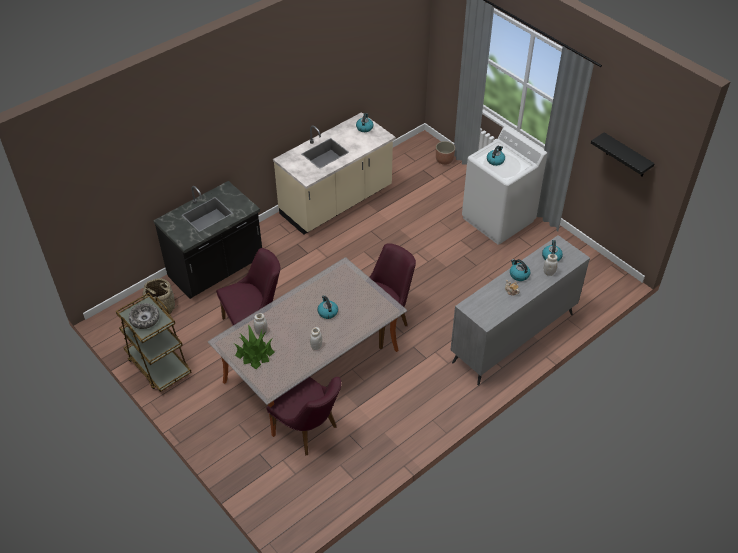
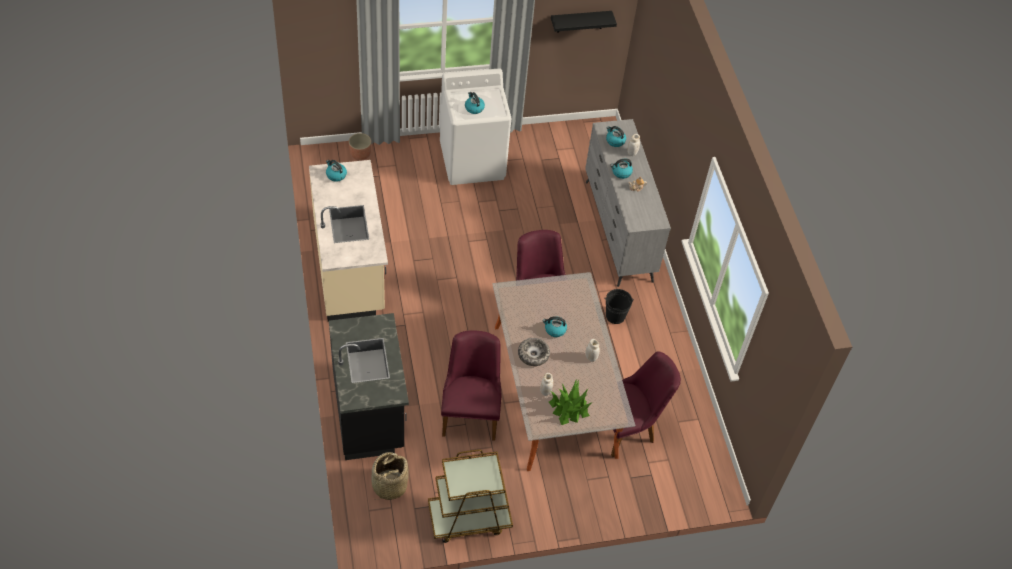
camera: 65 degrees left, 5 degrees up
bowl [129,303,160,329] -> bowl moved to [518,338,550,366]
none -> black bucket [604,289,634,324]

